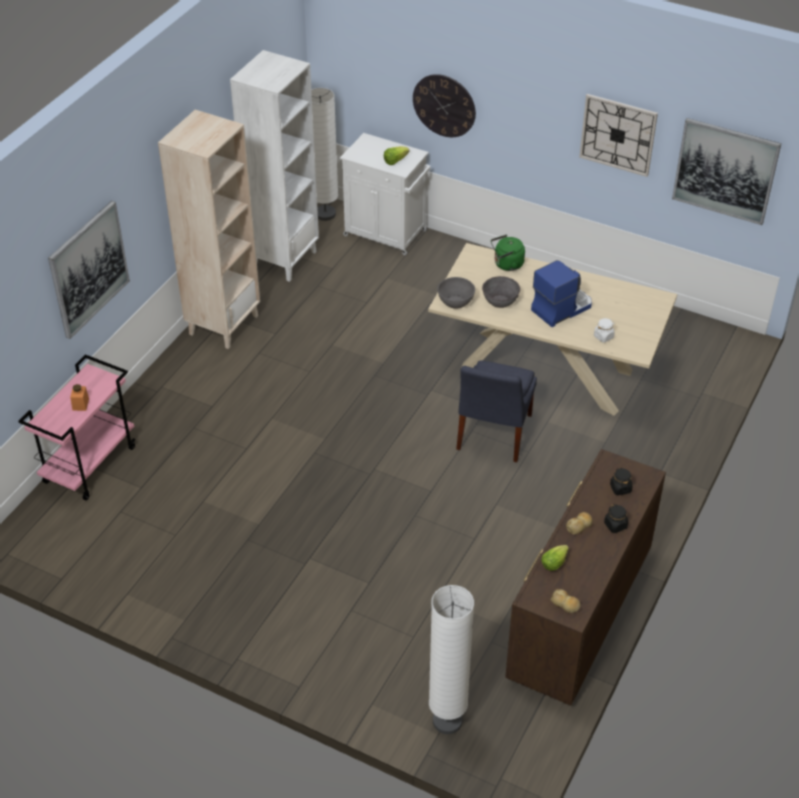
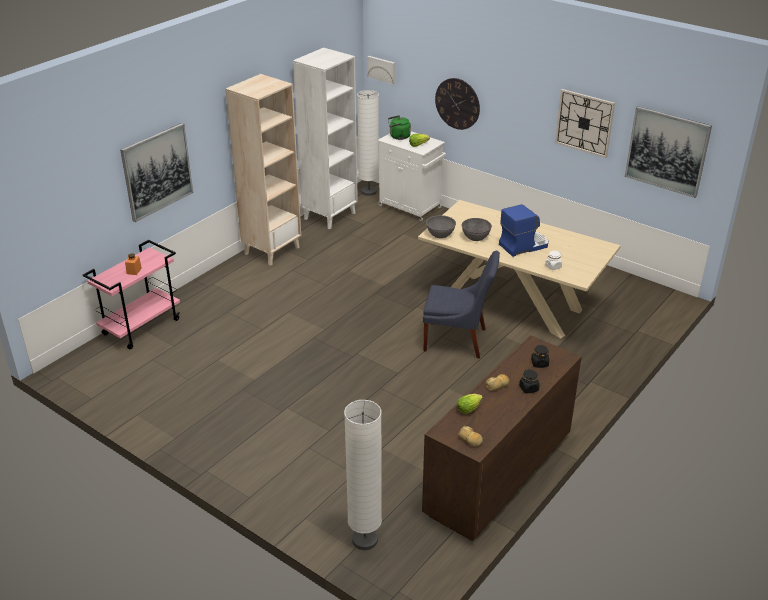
camera: 10 degrees right, 10 degrees down
blue chair [456,360,537,462] -> blue chair turned 105 degrees counterclockwise [423,251,500,359]
green kettle [491,235,525,271] -> green kettle moved to [388,115,411,140]
none -> picture [367,56,395,84]

